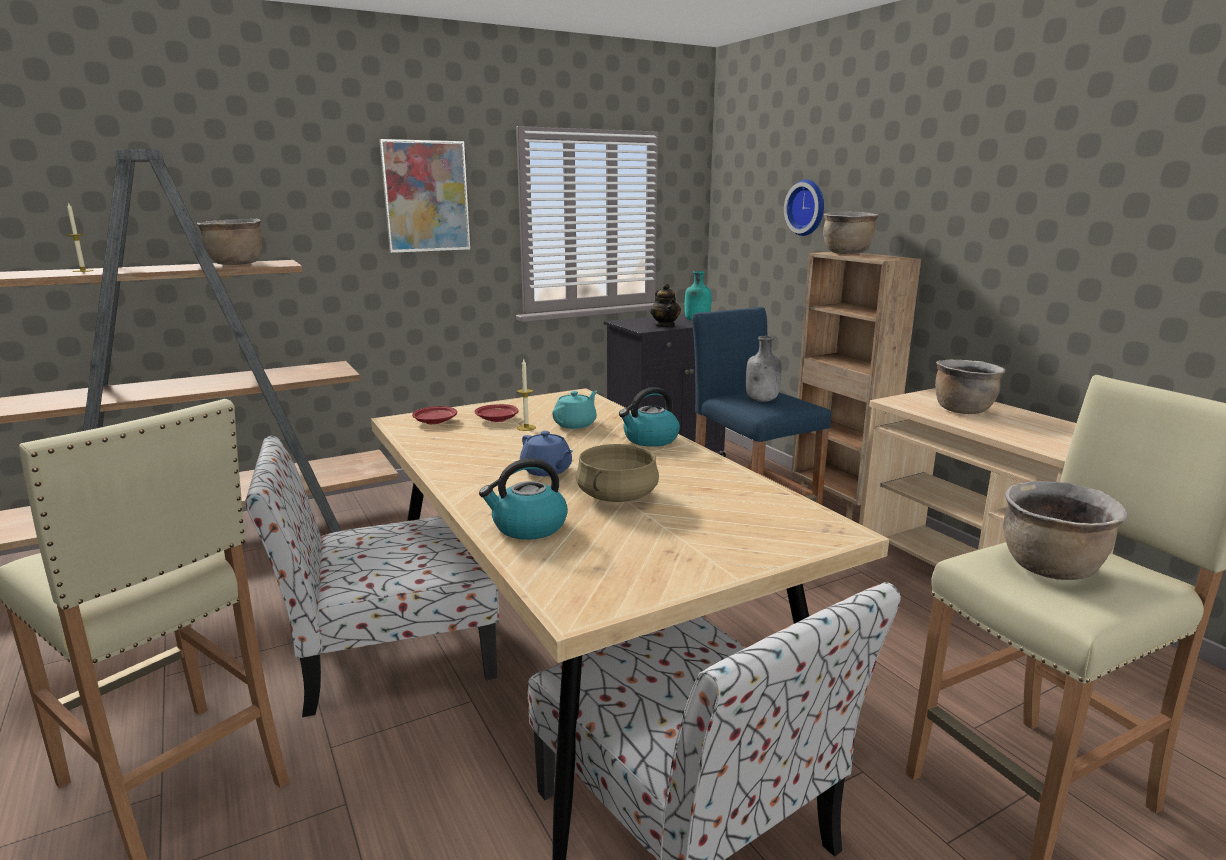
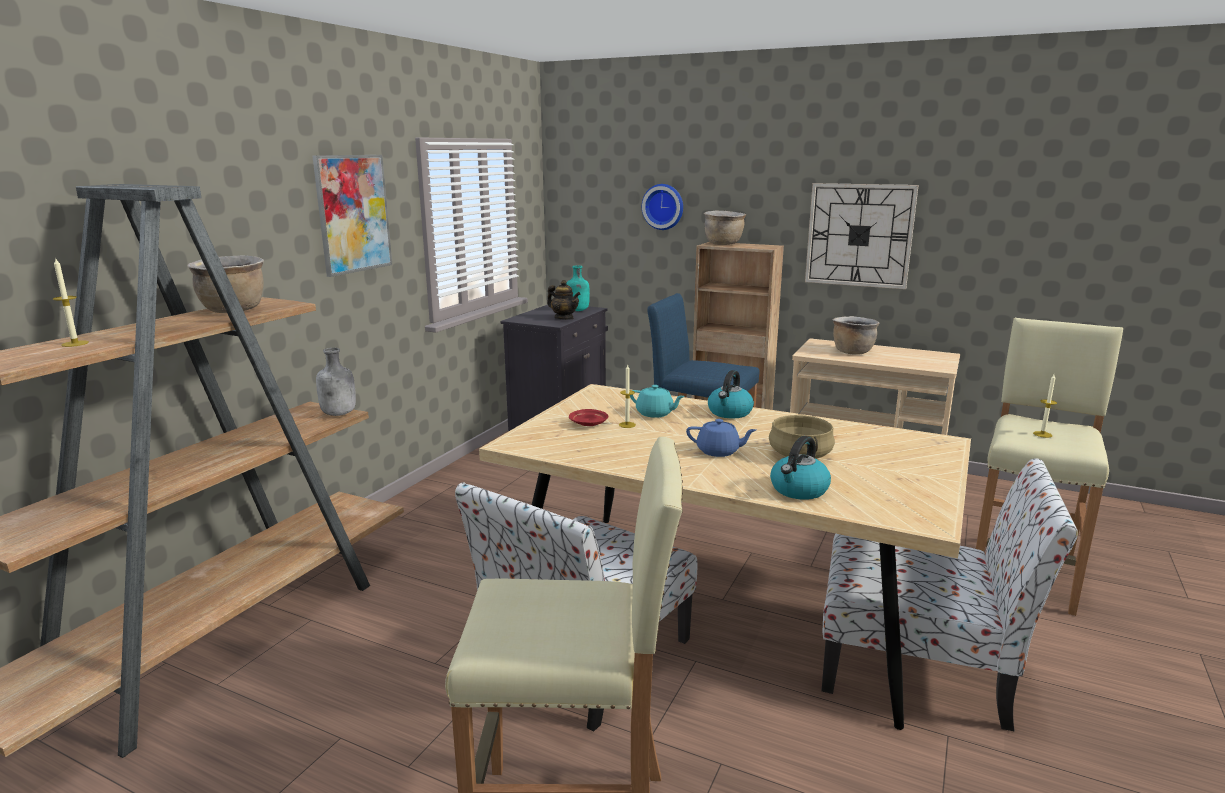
camera: 35 degrees left, 0 degrees up
red plate [412,406,457,424] -> none
turquoise teapot [552,391,597,429] -> turquoise teapot turned 120 degrees clockwise [630,385,685,418]
grey bottle [746,336,781,402] -> grey bottle moved to [316,348,356,416]
brown cooking pot [1003,481,1128,580] -> candle [1033,374,1057,438]
none -> wall clock [805,183,919,289]

